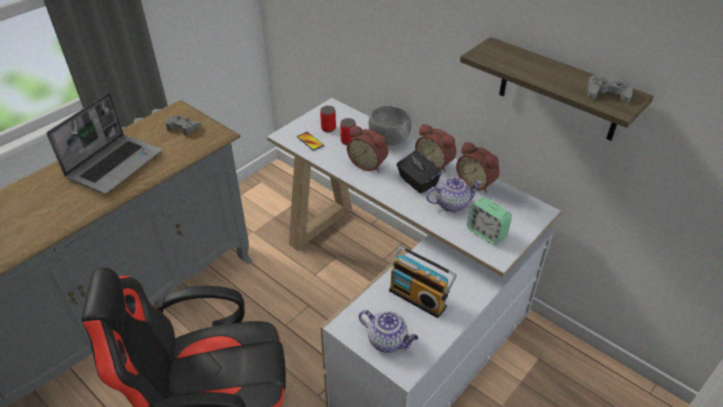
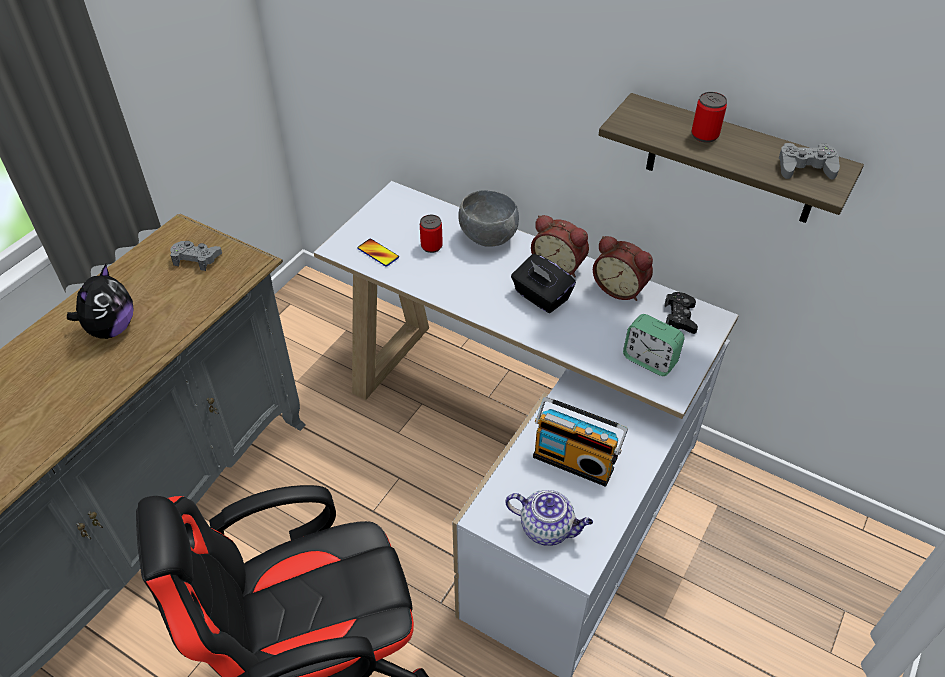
camera: 10 degrees left, 5 degrees up
laptop [47,93,162,194] -> plush toy [67,264,134,339]
can [320,106,336,132] -> can moved to [692,92,727,143]
alarm clock [347,126,388,172] -> none
teapot [426,177,482,212] -> none
none -> black game controller [665,292,698,334]

